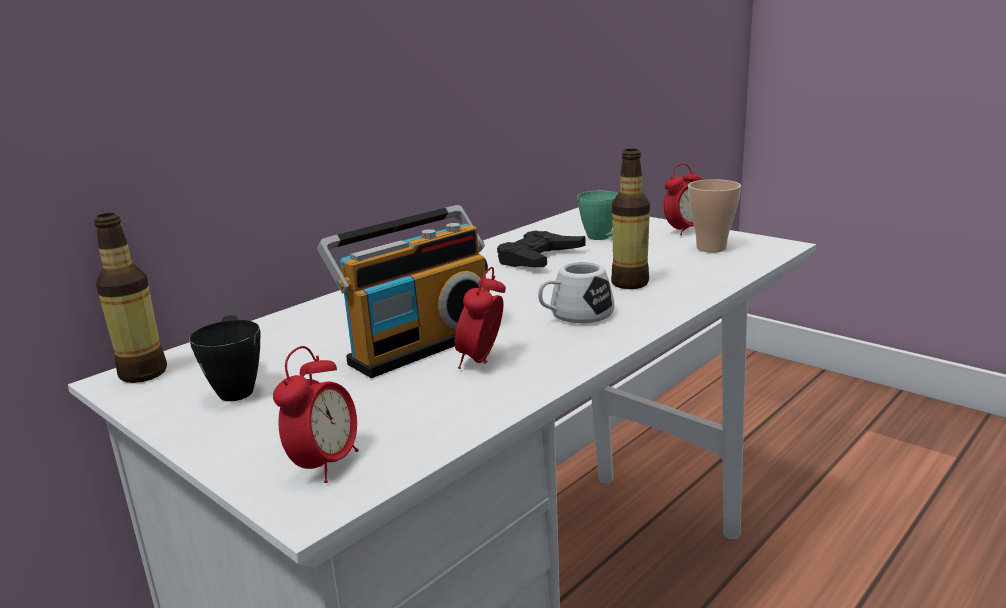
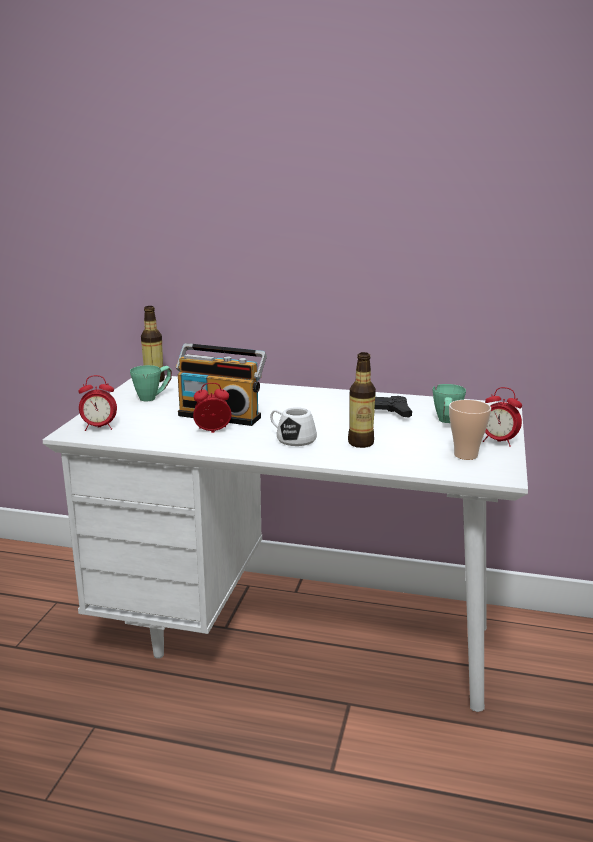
camera: 60 degrees right, 0 degrees up
black mug [189,315,261,401] -> green mug [130,365,172,401]

